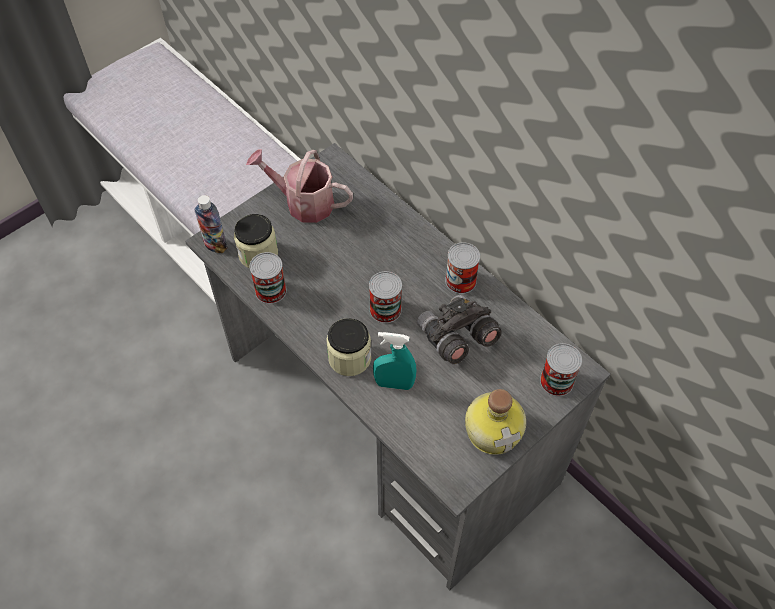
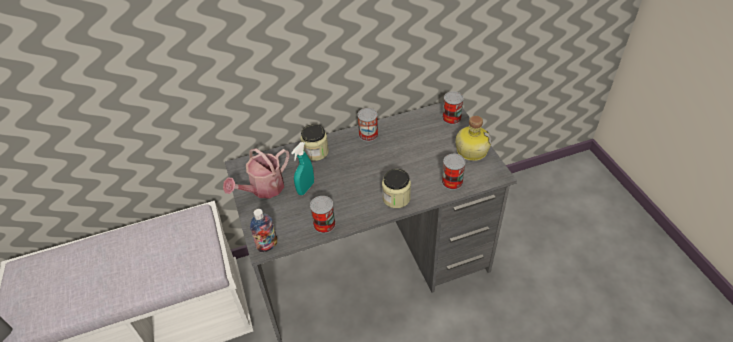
camera: 65 degrees left, 10 degrees down
jar [234,214,278,268] -> jar moved to [300,124,329,161]
can [369,271,402,323] -> can moved to [442,154,466,190]
turquoise spray bottle [373,332,416,390] -> turquoise spray bottle moved to [291,142,314,195]
grey binoculars [417,295,502,364] -> none

